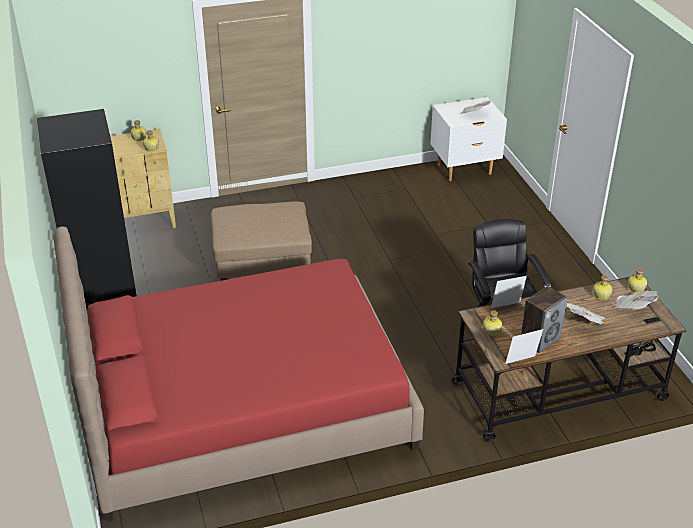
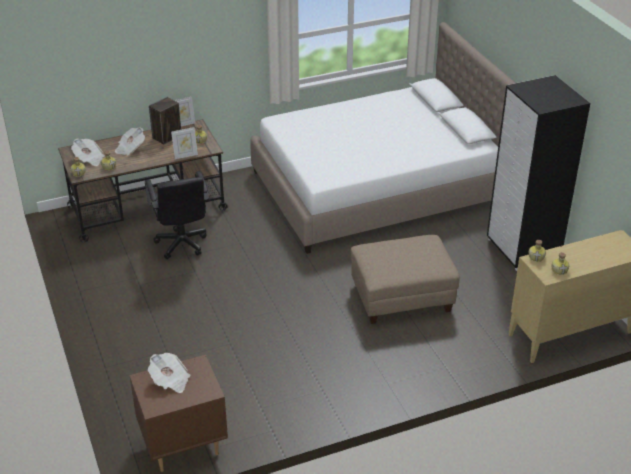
camera: 175 degrees right, 0 degrees up
red bed [54,226,424,522] -> white bed [250,22,515,254]
white nightstand [431,97,507,181] -> brown nightstand [129,355,228,472]

